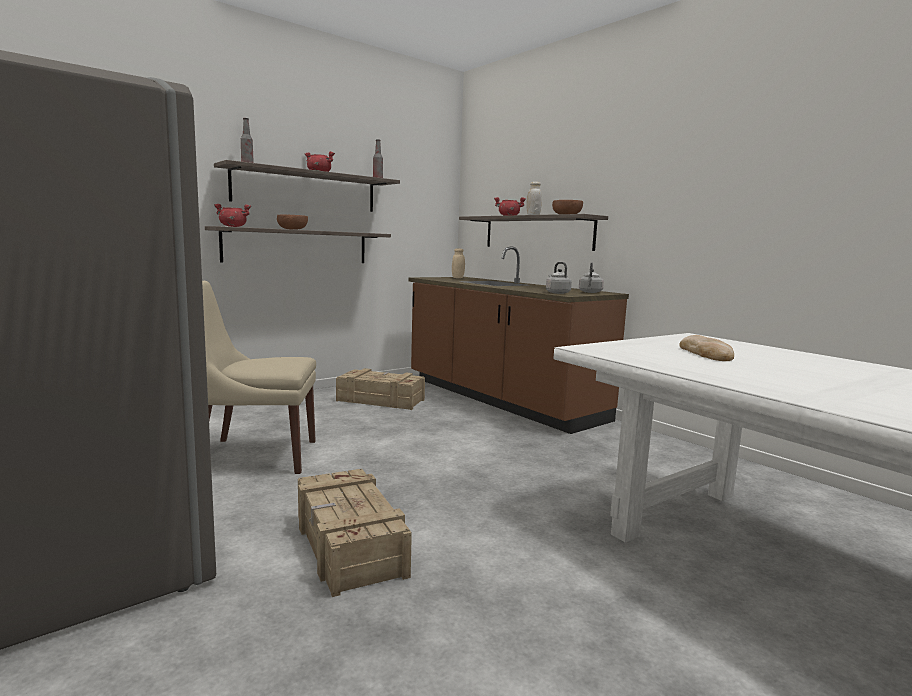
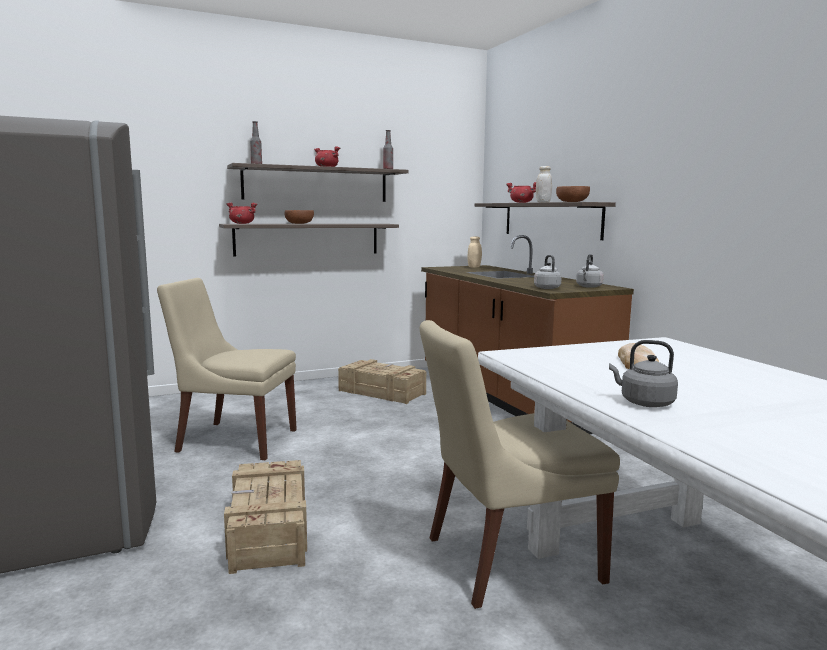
camera: 15 degrees right, 0 degrees up
none -> beige chair [420,320,620,609]
none -> grey kettle [609,340,678,407]

